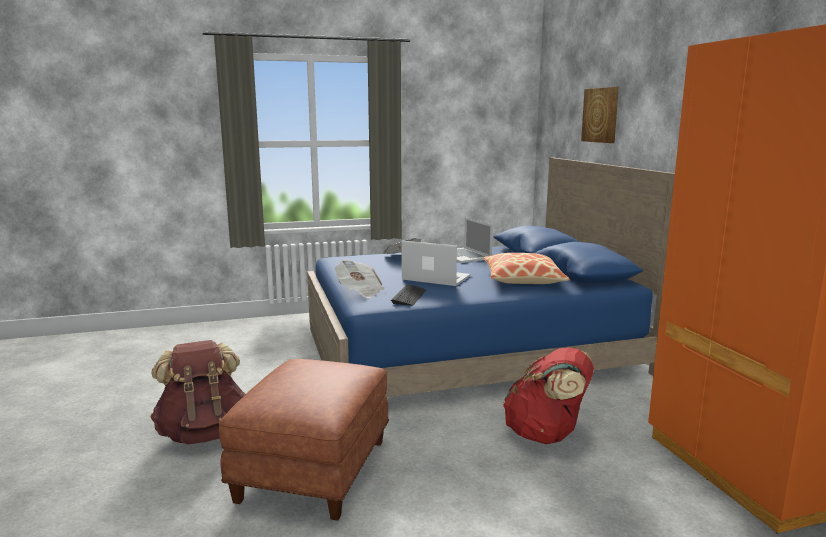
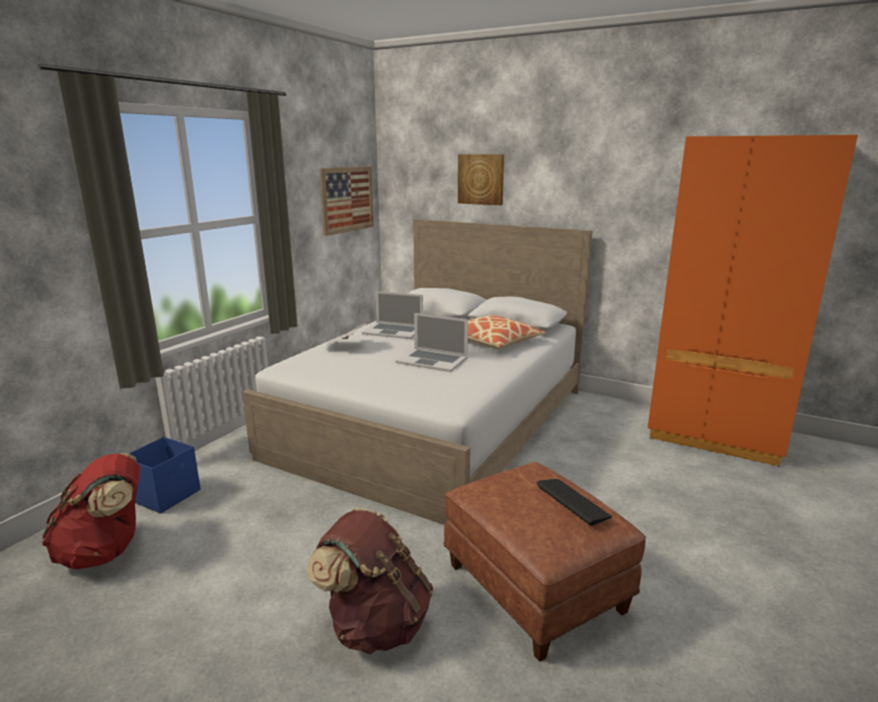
camera: 45 degrees left, 5 degrees up
blue bed [307,158,675,397] -> white bed [242,219,592,525]
newspaper [335,260,385,298] -> none
keyboard [391,284,426,306] -> keyboard moved to [536,479,612,526]
laptop [401,240,470,286] -> laptop turned 135 degrees counterclockwise [395,313,468,372]
red backpack [503,347,594,444] -> red backpack moved to [42,453,140,569]
none -> blue storage box [129,437,200,514]
none -> picture [319,166,374,236]

